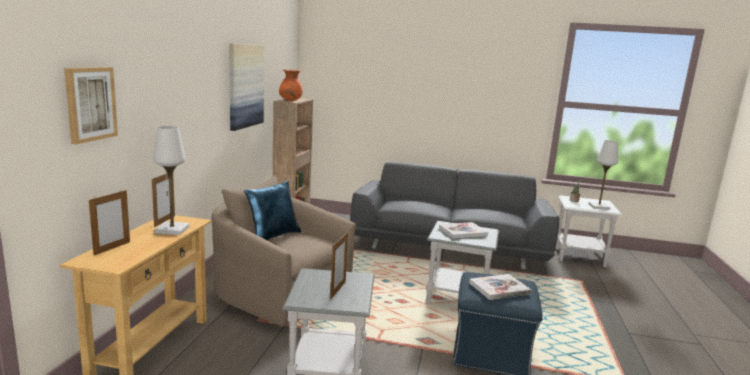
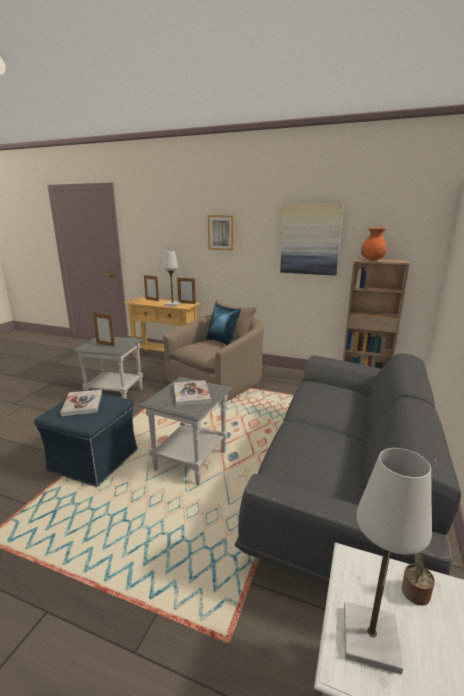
camera: 100 degrees right, 5 degrees up
picture [64,67,118,144] -> picture moved to [208,215,234,251]

